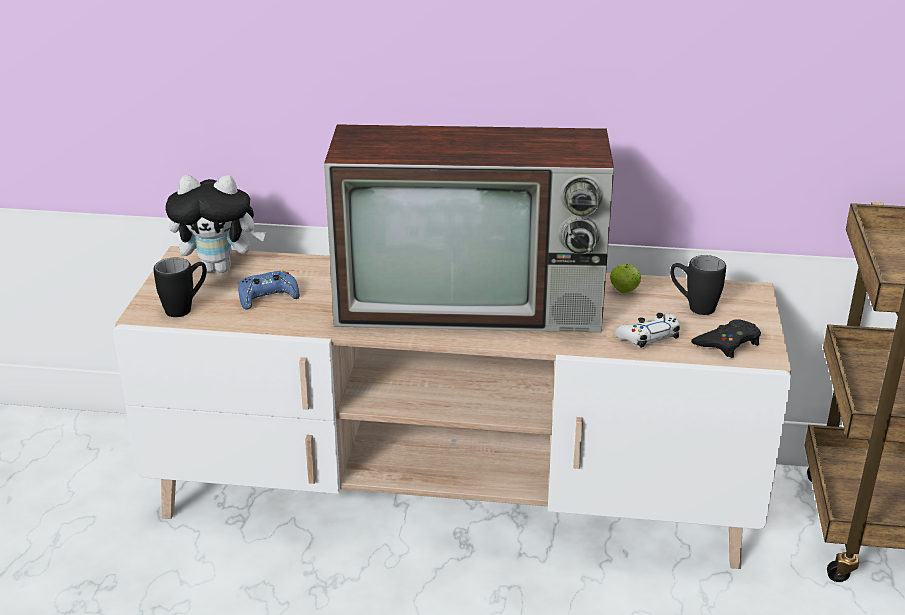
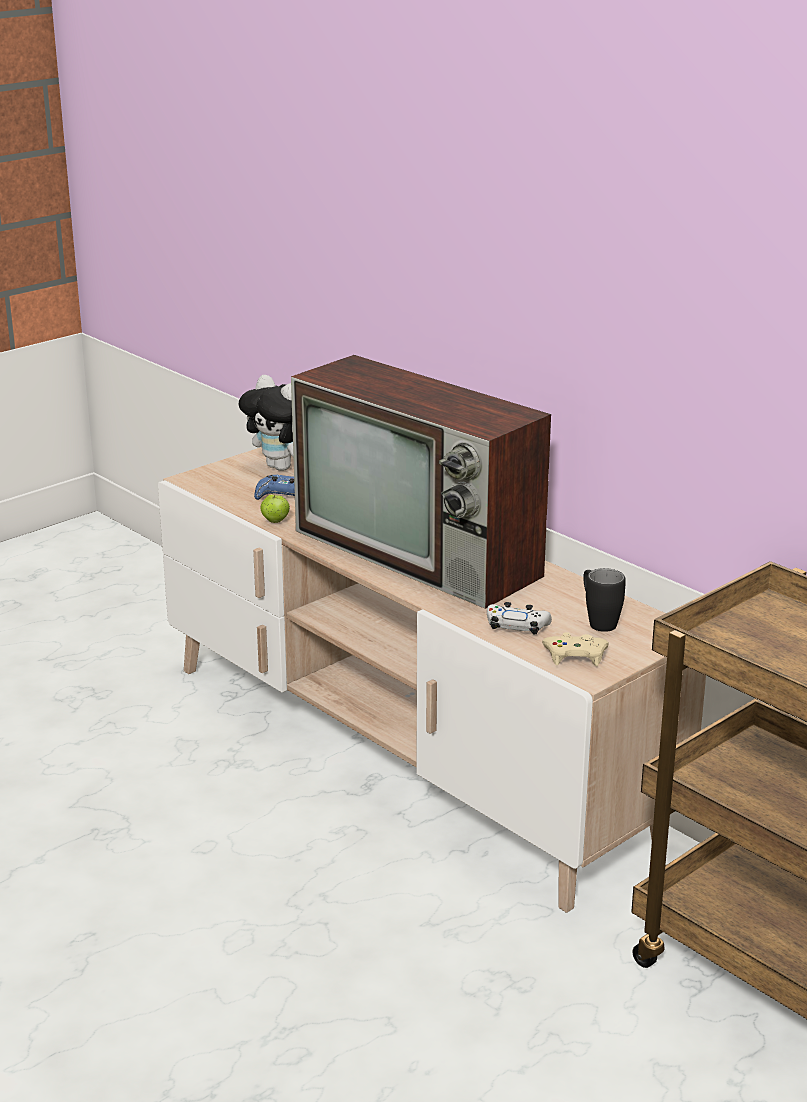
camera: 40 degrees right, 5 degrees down
black mug [154,257,207,317] -> none
apple [610,264,641,293] -> apple moved to [261,494,290,523]
black game controller [691,319,761,358] -> beige game controller [542,632,609,666]

